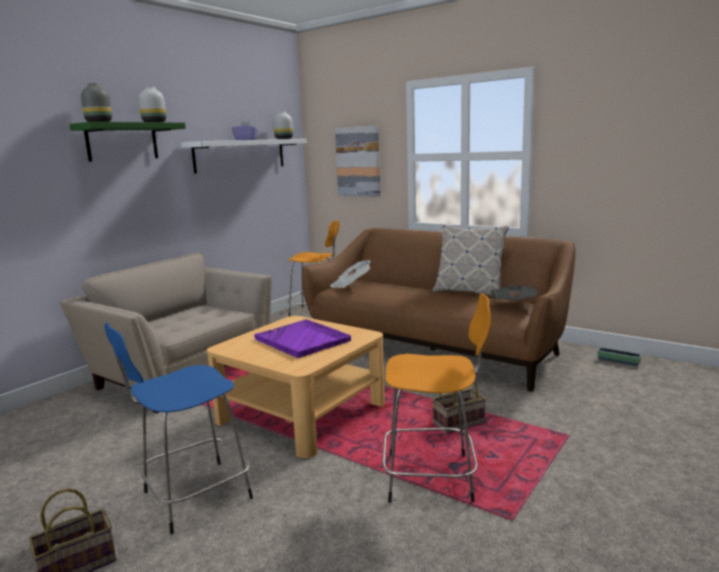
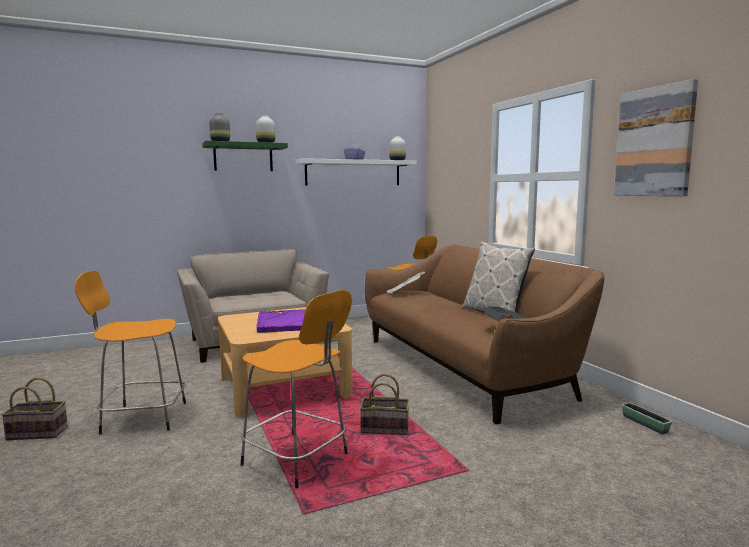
camera: 30 degrees right, 5 degrees down
blue stool [105,322,253,534] -> orange stool [75,271,186,435]
picture [335,126,380,197] -> picture moved to [614,79,698,196]

